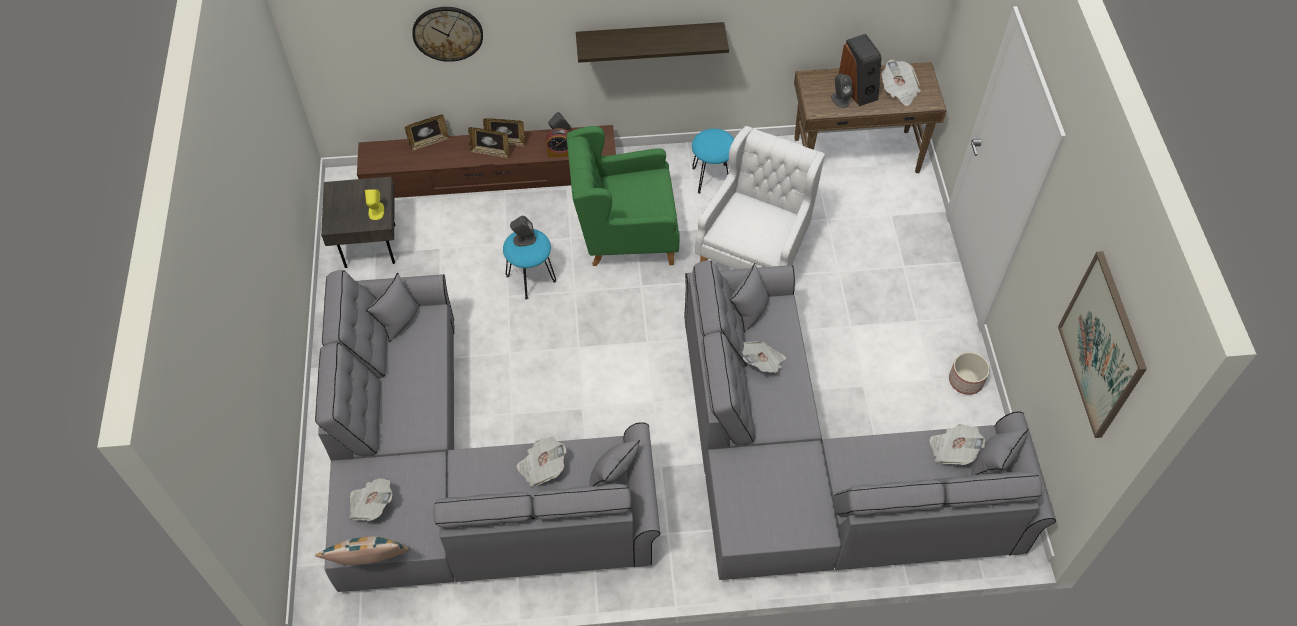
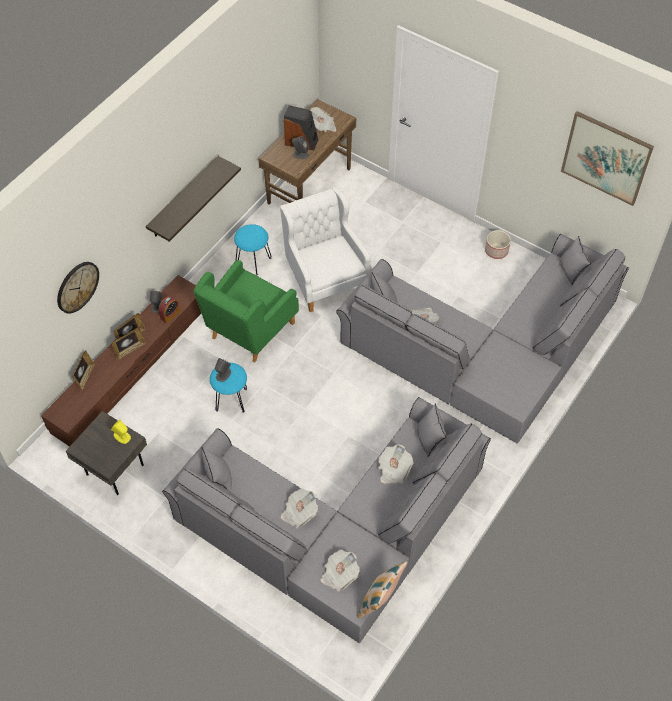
camera: 50 degrees left, 0 degrees up
newspaper [929,424,985,465] -> newspaper moved to [281,488,318,529]

